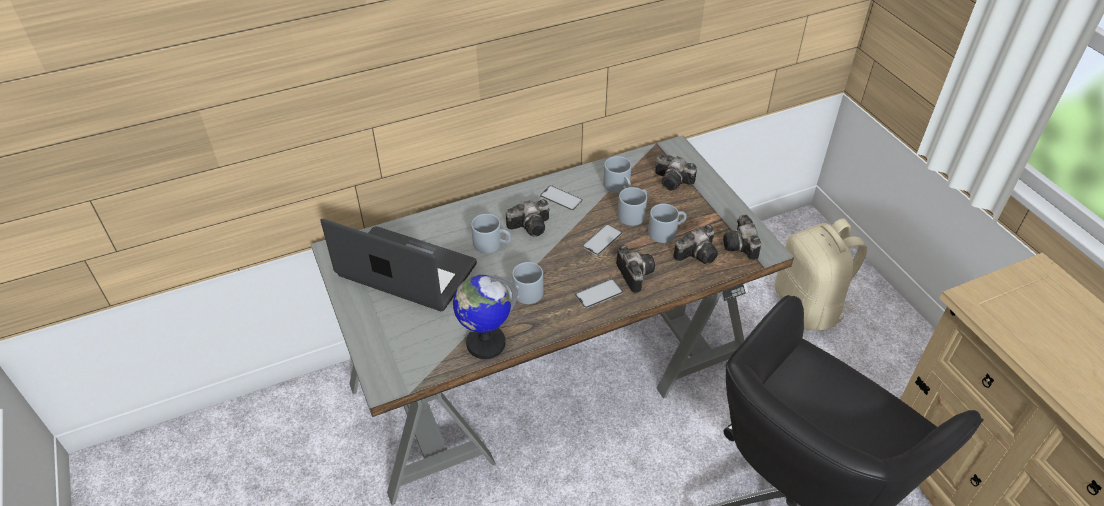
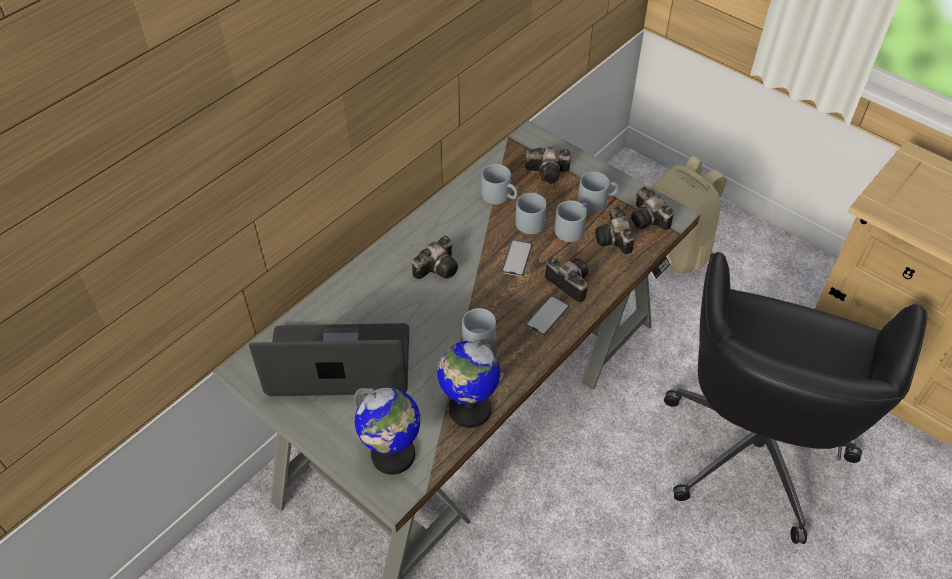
camera: 25 degrees left, 5 degrees up
grey mug [471,214,511,254] -> grey mug moved to [578,172,619,212]
phone [540,185,583,211] -> none
camera [673,225,718,264] -> camera turned 135 degrees clockwise [595,206,634,254]
none -> globe [355,387,421,475]

